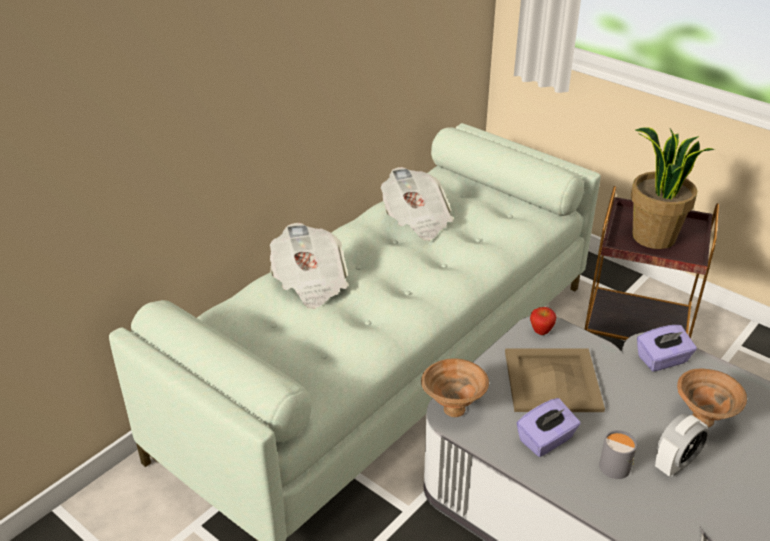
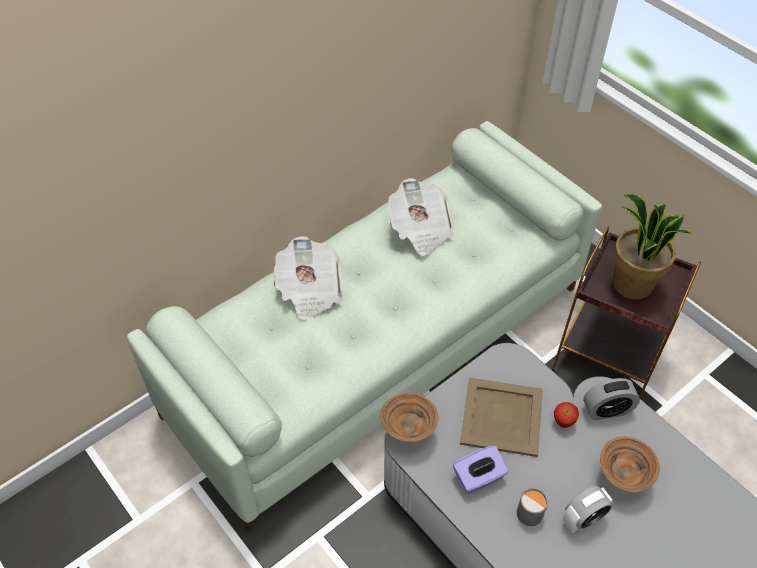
camera: 10 degrees right, 15 degrees up
apple [530,307,556,335] -> apple moved to [554,402,579,428]
purple tissue box [637,325,697,372] -> alarm clock [583,378,640,420]

